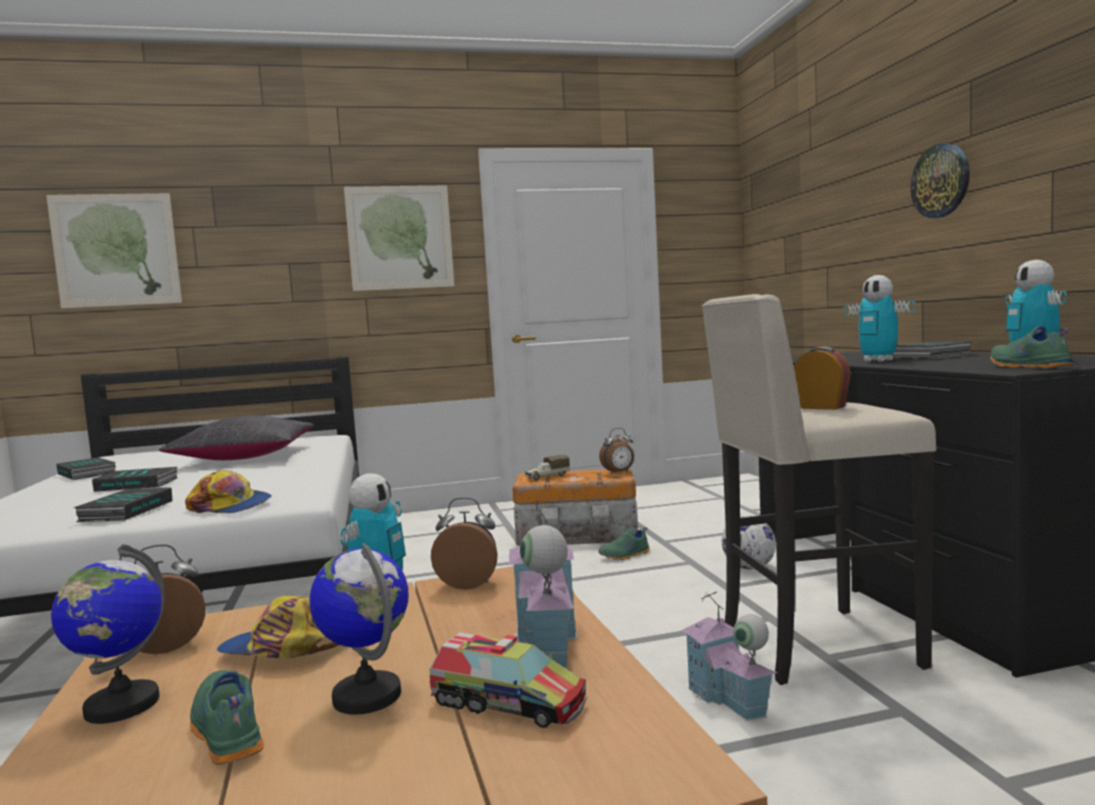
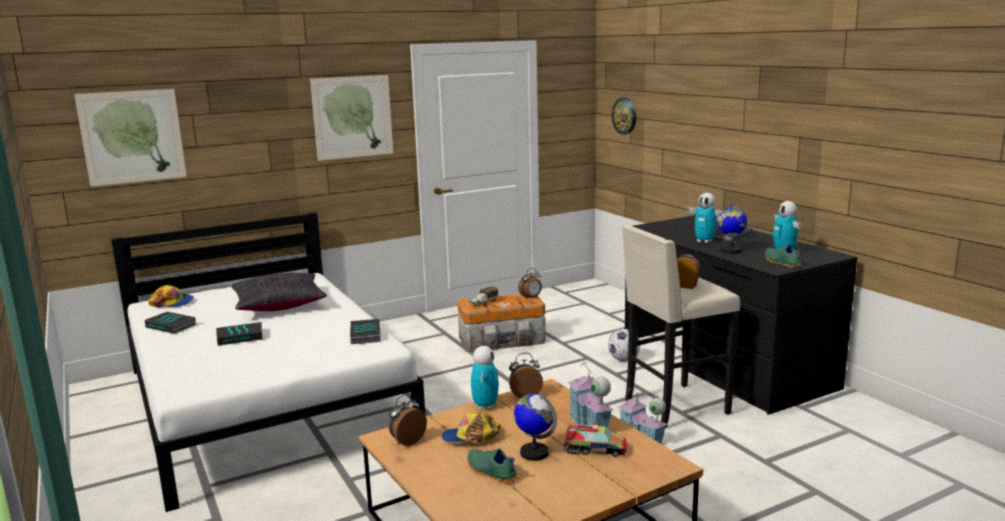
camera: 15 degrees left, 10 degrees up
globe [51,544,165,724] -> globe moved to [717,202,747,254]
book [74,487,173,522] -> book moved to [350,319,381,344]
cap [185,470,272,513] -> cap moved to [148,285,194,307]
green shoe [599,527,650,560] -> none
wall clock [911,143,970,218] -> wall clock moved to [612,97,636,135]

